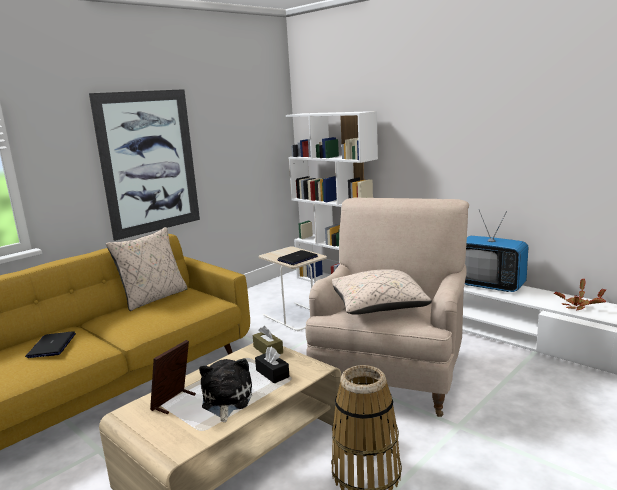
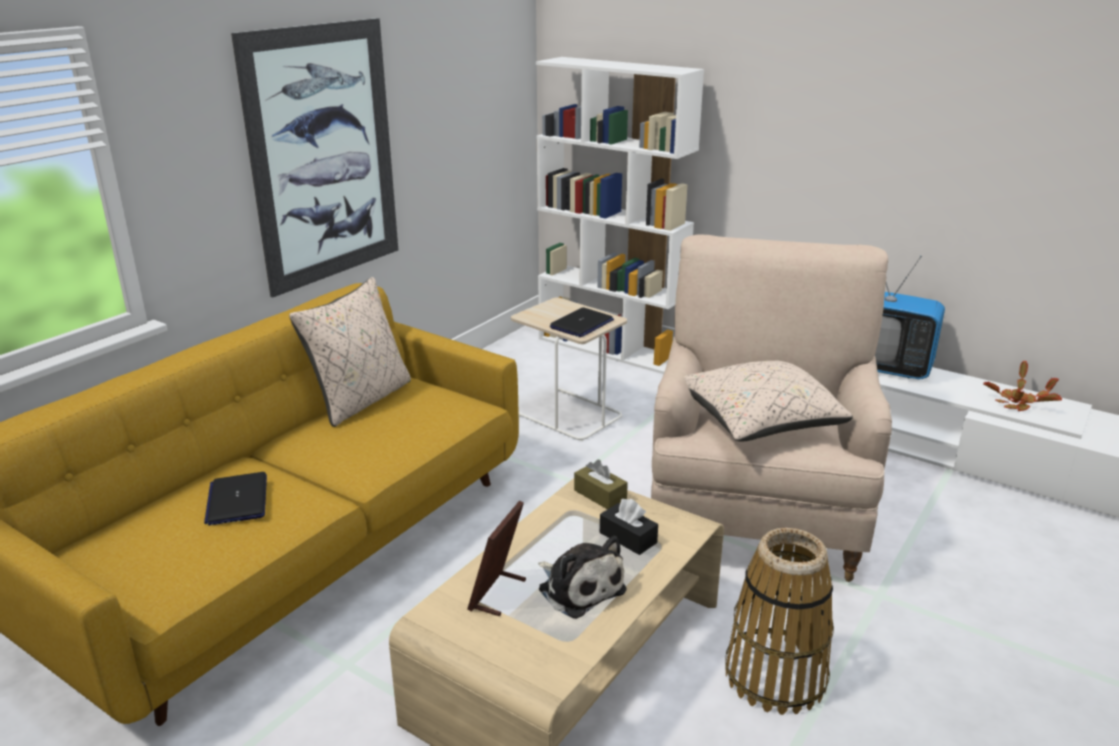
camera: 10 degrees left, 10 degrees up
plush toy [199,358,252,422] -> plush toy turned 150 degrees clockwise [538,536,627,619]

